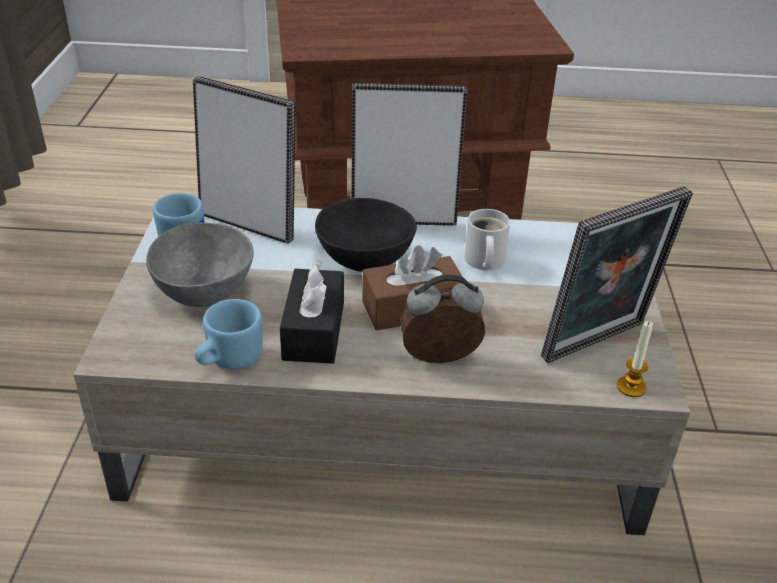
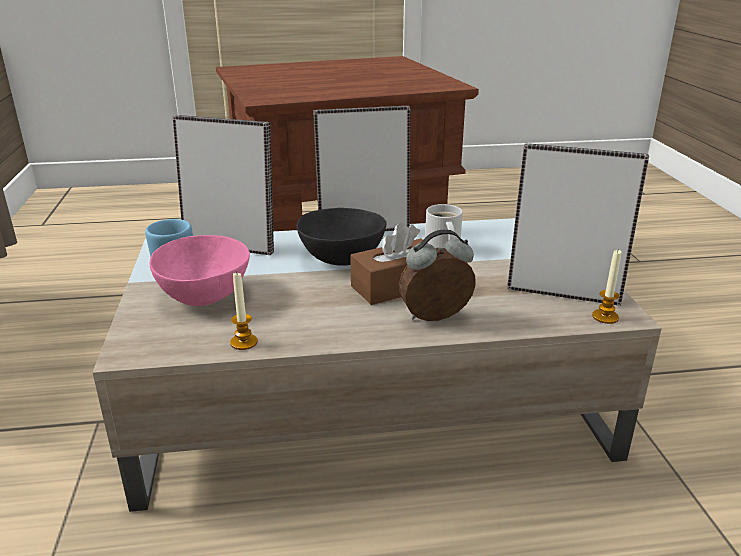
camera: 10 degrees left, 10 degrees down
grey bowl [146,223,254,307] -> pink bowl [150,235,250,306]
blue mug [195,299,263,370] -> candle [230,271,258,350]
black tissue box [280,260,344,364] -> none
picture frame [541,186,693,363] -> picture frame turned 120 degrees counterclockwise [507,143,649,306]

